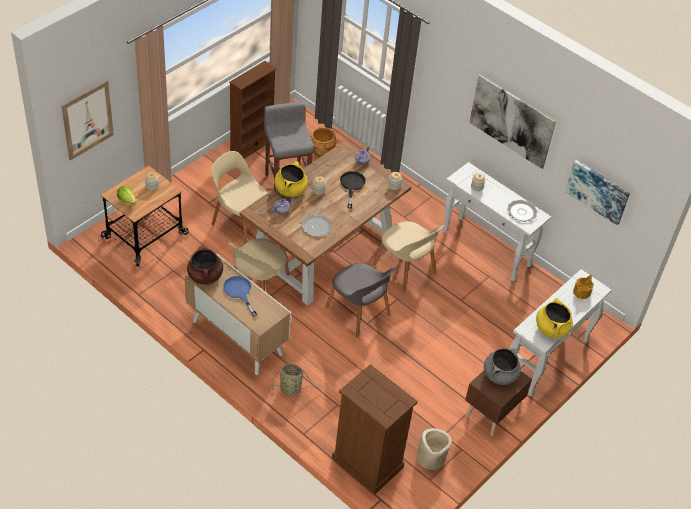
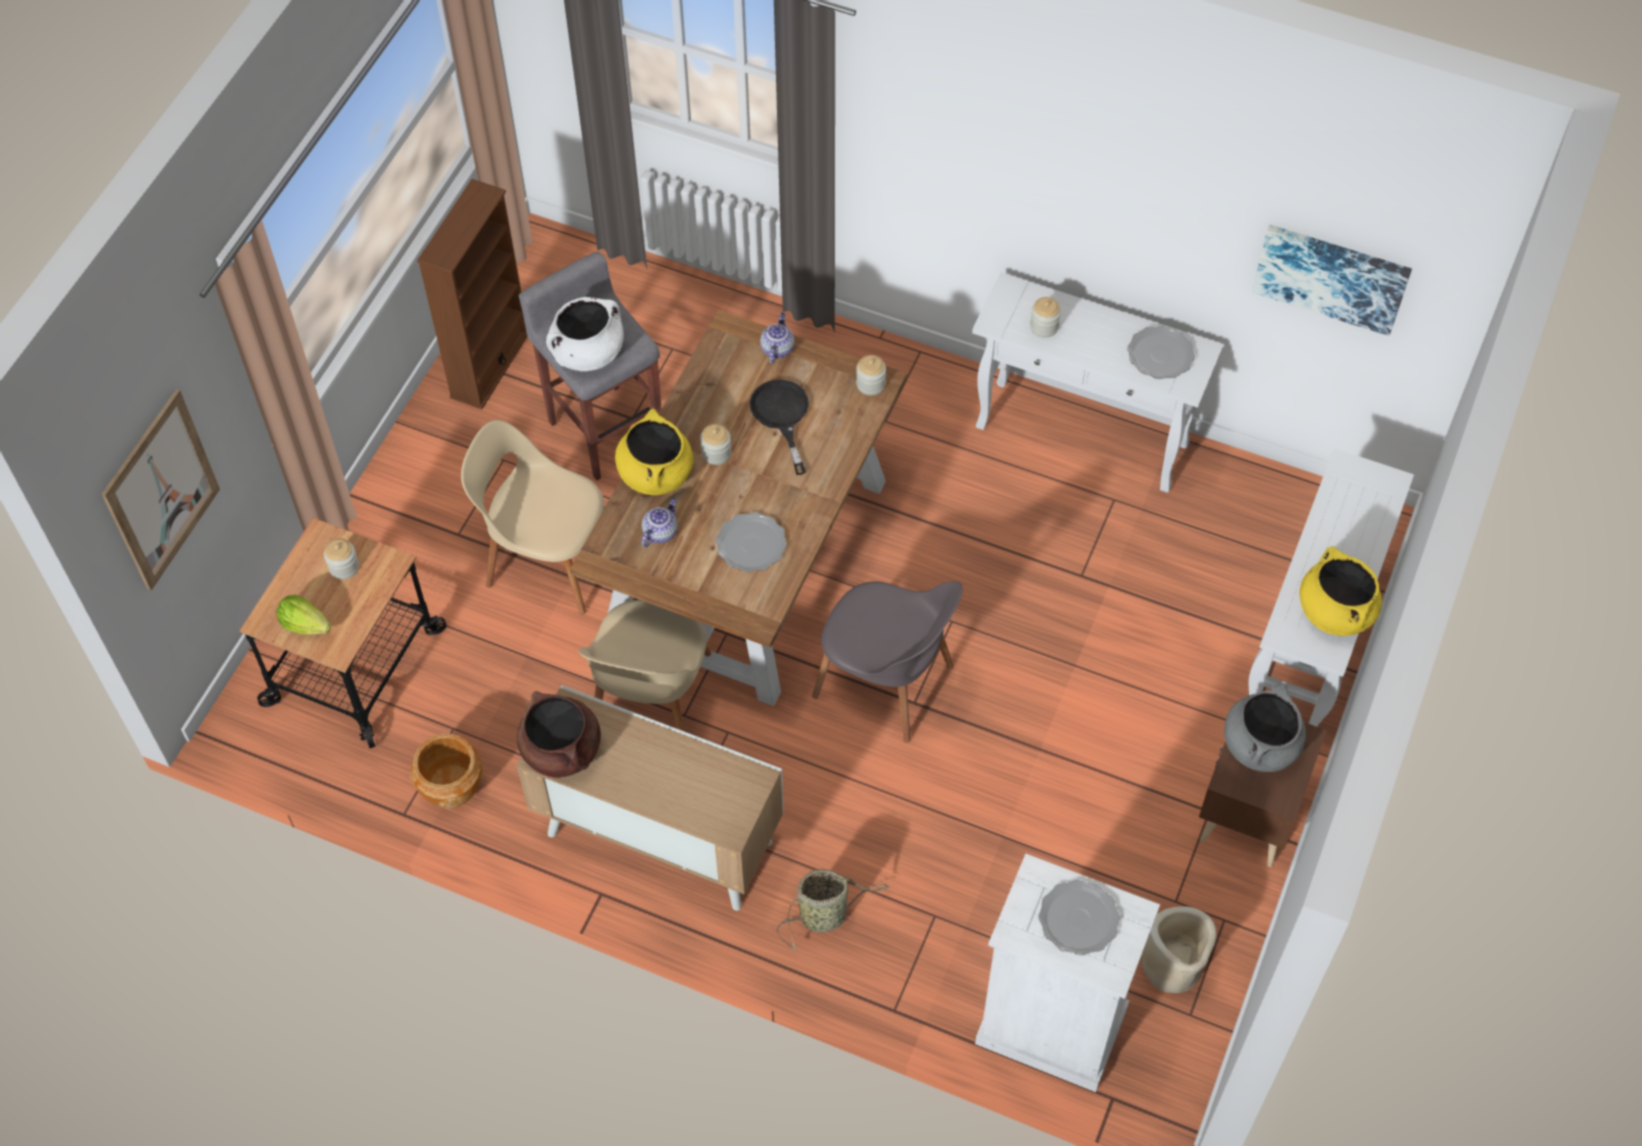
camera: 15 degrees left, 10 degrees up
blue frying pan [223,276,258,317] -> none
brown planter [310,127,336,157] -> brown planter moved to [410,734,483,809]
brown dresser [332,364,418,494] -> white dresser [975,854,1160,1092]
beige chair [373,221,444,293] -> none
picture [469,75,556,169] -> none
teapot [573,274,593,299] -> none
none -> white cooking pot [546,297,624,371]
none -> plate [1038,880,1120,956]

